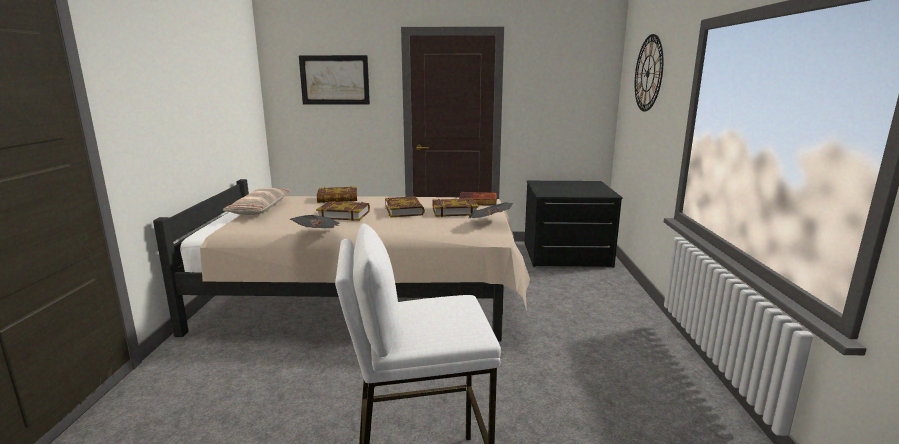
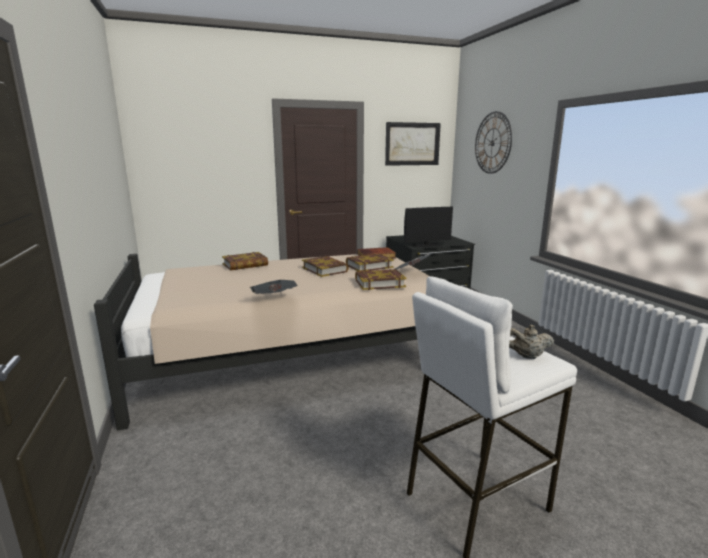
camera: 20 degrees left, 0 degrees up
pillow [223,188,291,215] -> none
picture [299,55,370,105] -> picture moved to [385,122,441,166]
book [316,201,370,221] -> book moved to [355,269,406,290]
none -> monitor [404,207,453,248]
none -> beige teapot [509,325,554,359]

